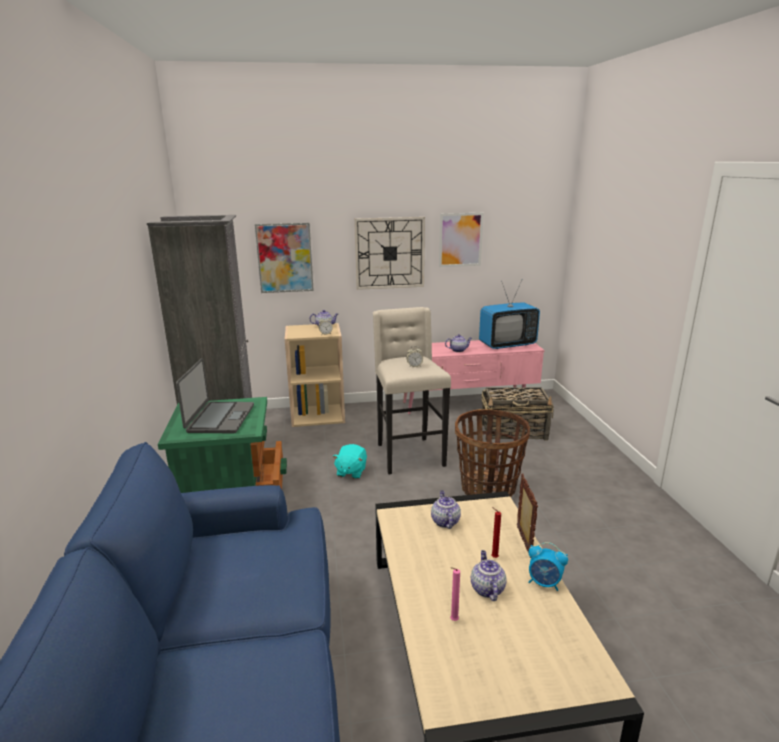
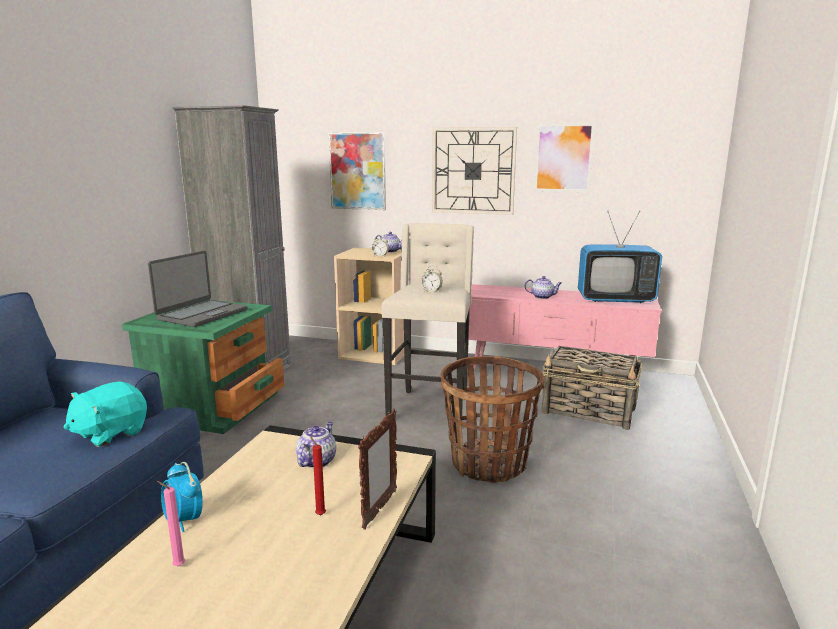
camera: 25 degrees right, 5 degrees down
turquoise plush toy [332,444,367,479] -> turquoise plush toy moved to [63,381,147,447]
teapot [471,550,507,601] -> none
alarm clock [528,542,568,591] -> alarm clock moved to [161,462,203,532]

